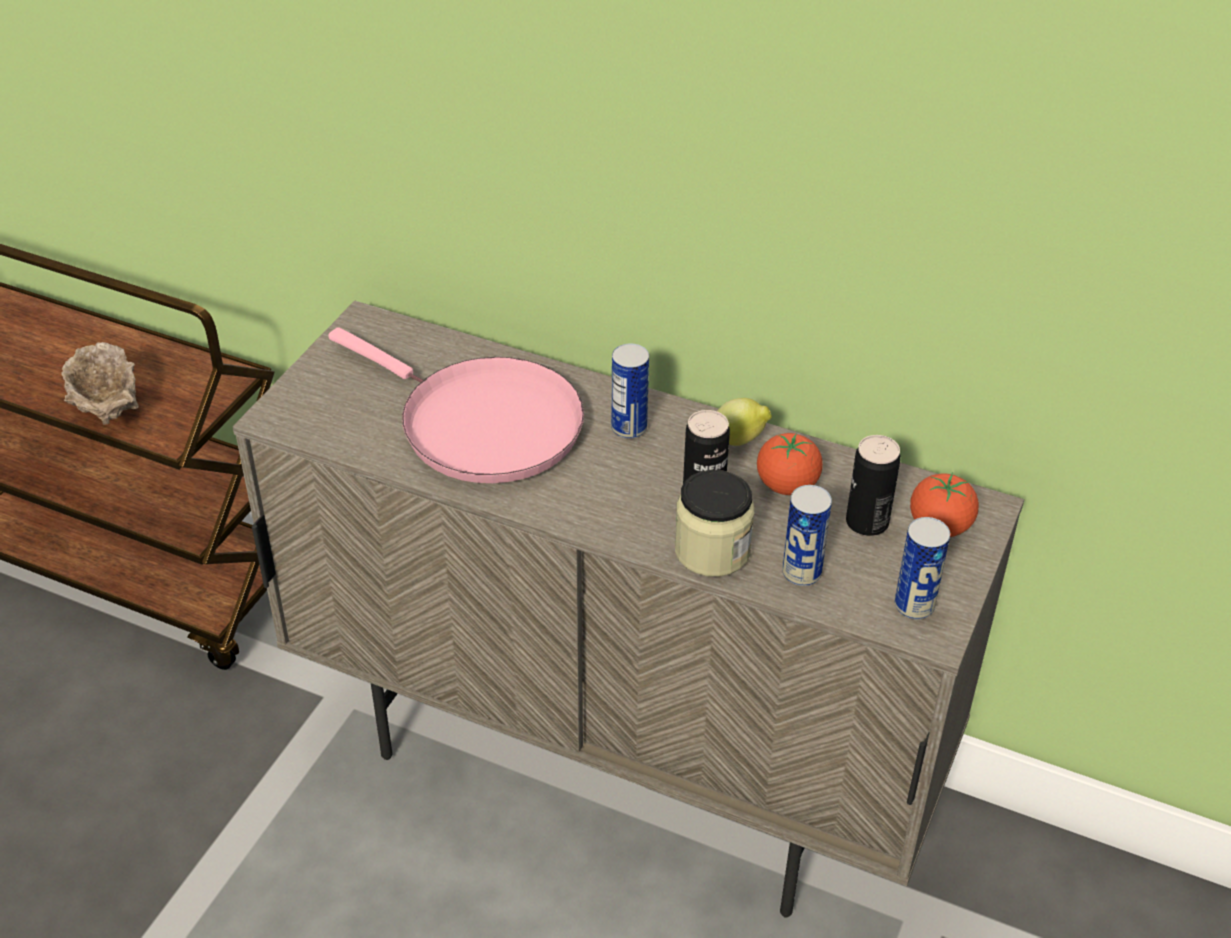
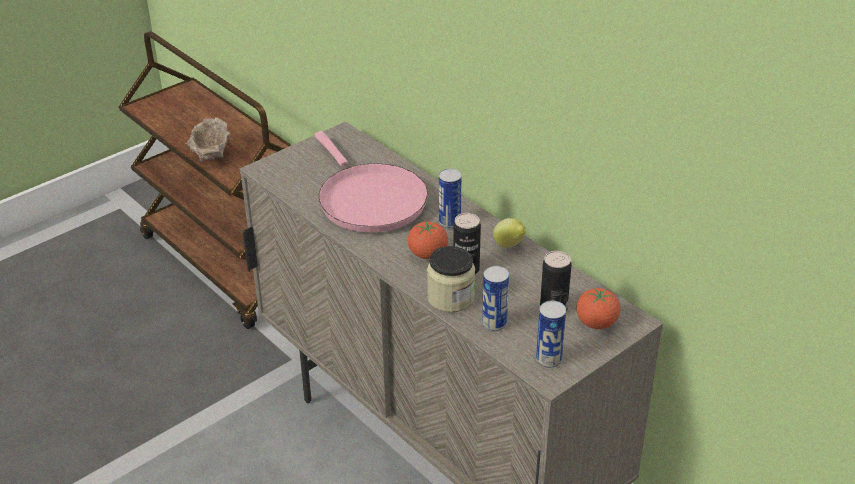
camera: 25 degrees right, 5 degrees down
tomato [757,433,823,495] -> tomato moved to [408,221,448,259]

